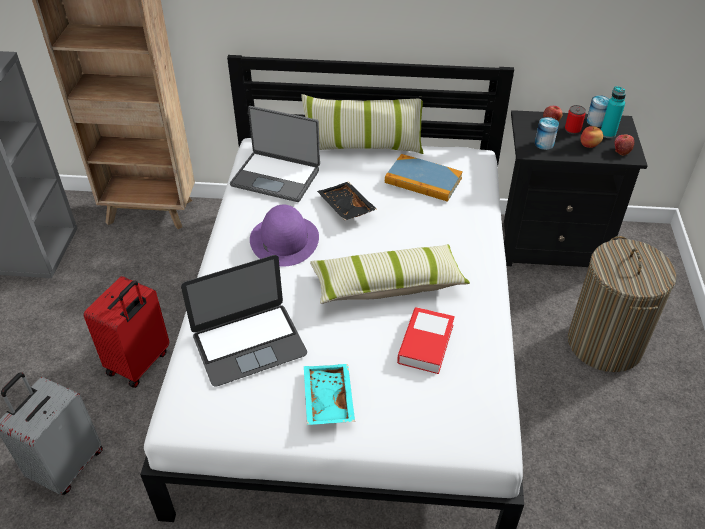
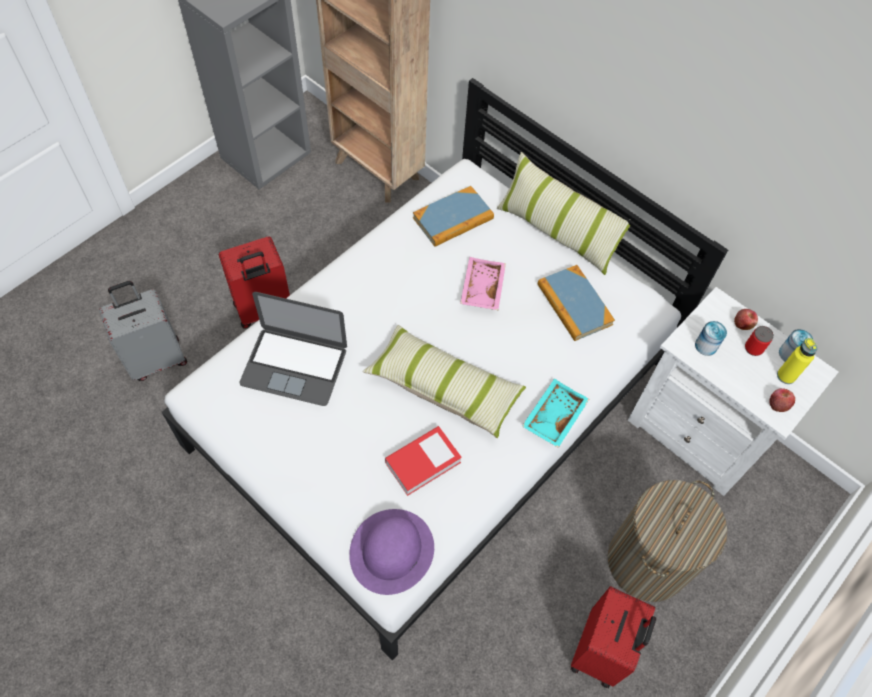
camera: 35 degrees right, 15 degrees up
laptop [230,106,320,202] -> book [413,186,494,247]
purple hat [250,205,319,267] -> purple hat moved to [349,509,434,595]
turquoise tray [304,364,355,425] -> turquoise tray moved to [522,379,589,448]
black tray [317,182,377,220] -> pink tray [460,257,506,310]
black nightstand [504,110,648,267] -> white nightstand [628,287,838,496]
apple [581,126,603,148] -> none
turquoise bottle [601,86,626,138] -> yellow bottle [777,338,817,384]
none -> red suitcase [571,586,656,688]

